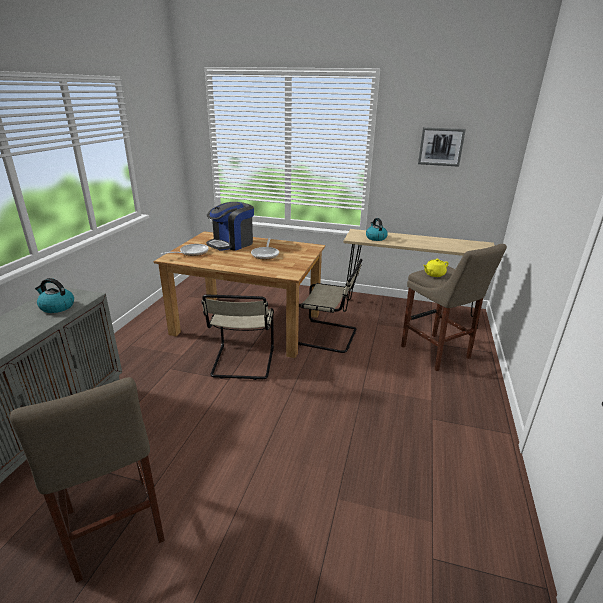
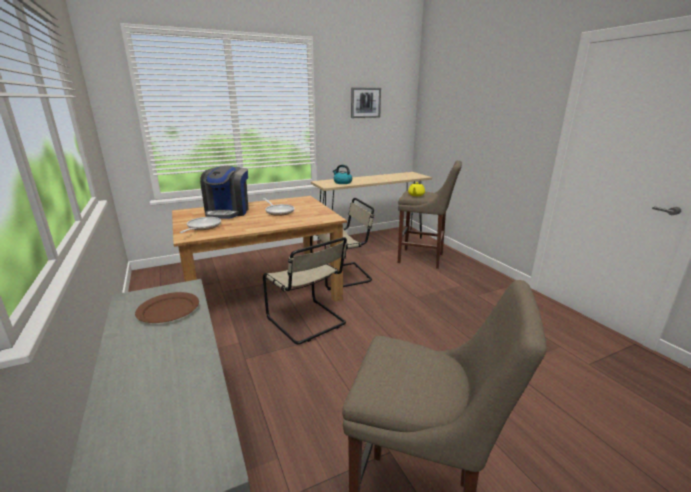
camera: 40 degrees left, 5 degrees down
kettle [35,278,74,313] -> brown plate [135,292,199,323]

